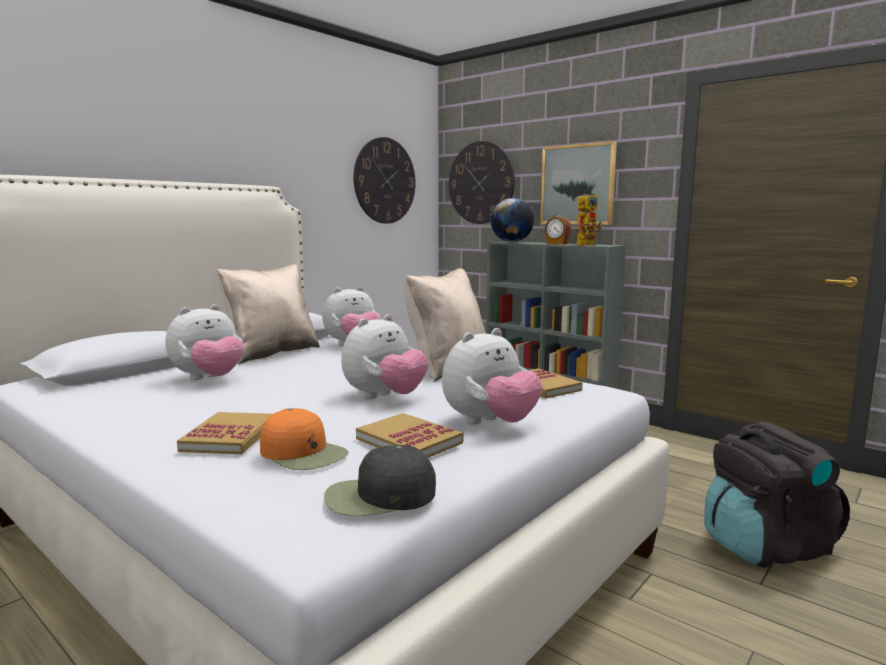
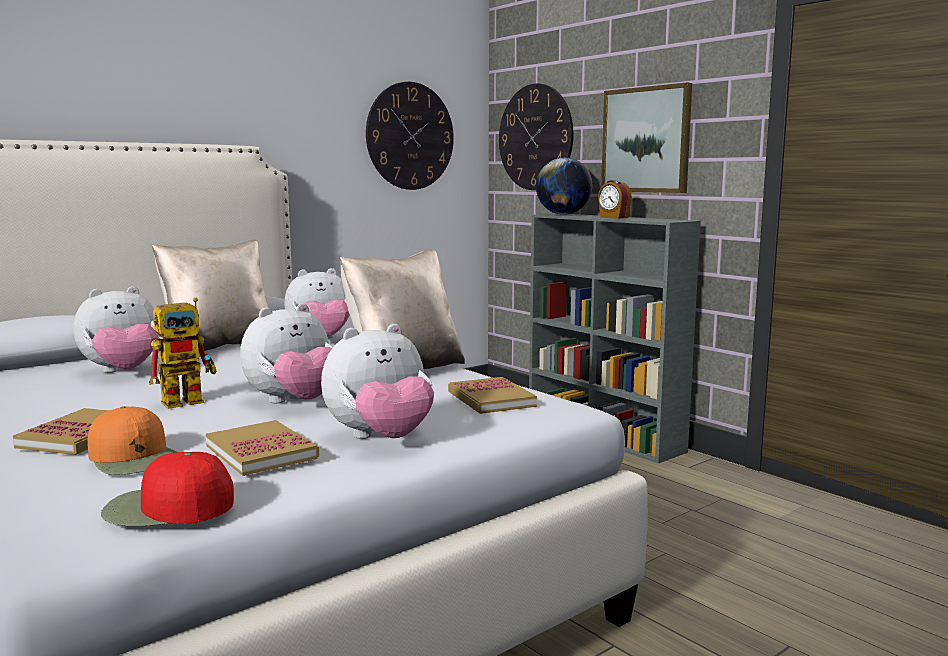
camera: 10 degrees right, 0 degrees up
black cap [324,445,436,516] -> red cap [101,452,234,526]
toy robot [577,193,602,246] -> toy robot moved to [149,298,216,409]
black backpack [704,421,850,568] -> none

